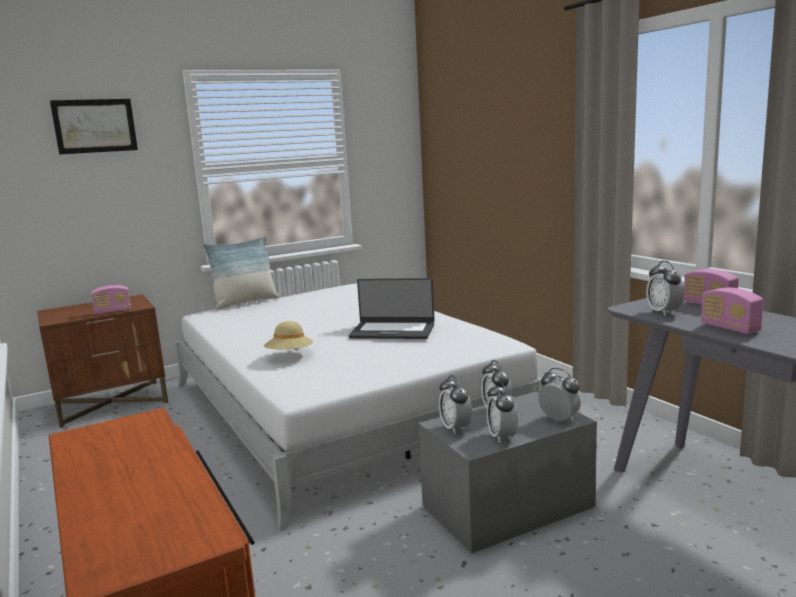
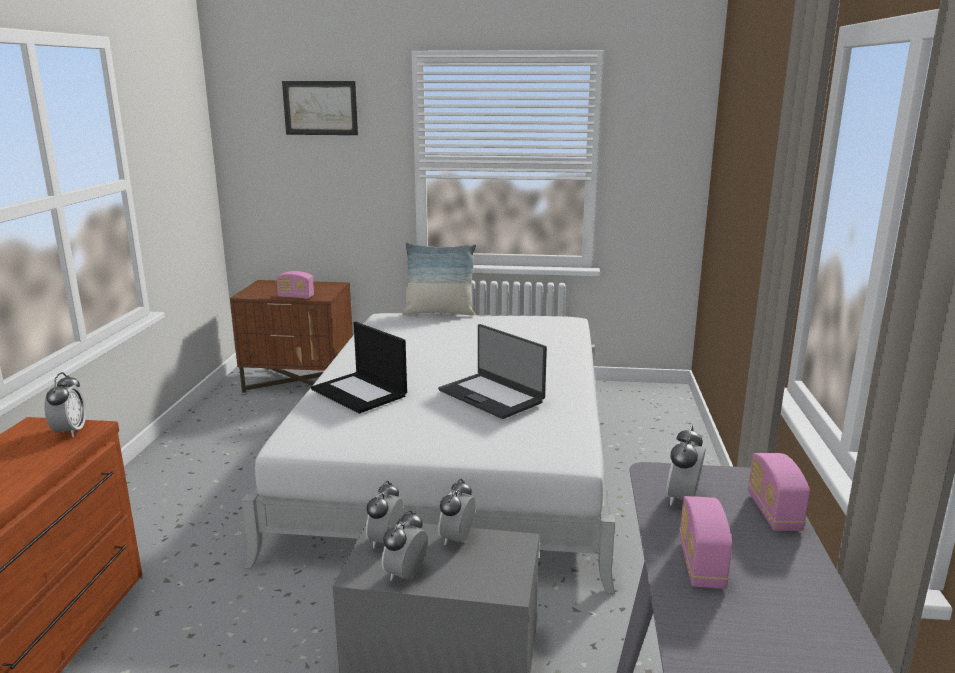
camera: 35 degrees right, 5 degrees up
beige hat [264,321,313,349] -> laptop [311,322,407,413]
alarm clock [538,368,582,422] -> alarm clock moved to [44,372,86,437]

